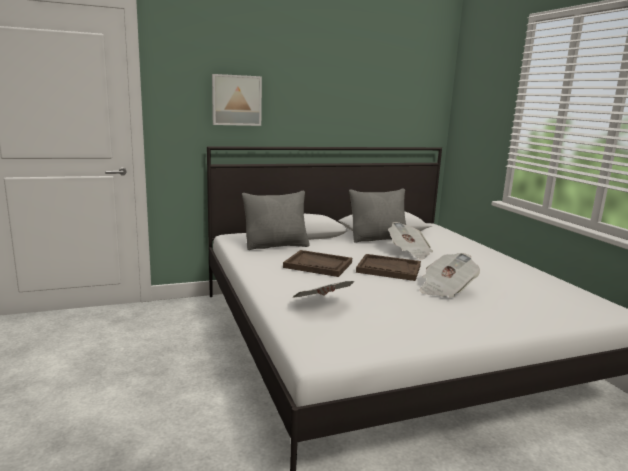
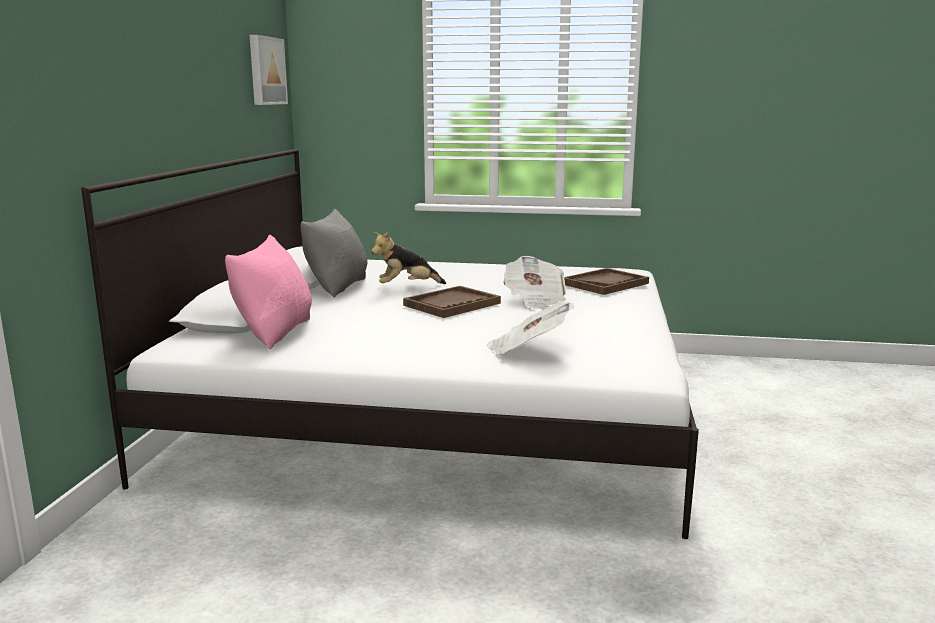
camera: 60 degrees left, 0 degrees up
picture [212,74,262,126] -> picture moved to [250,35,288,105]
grey pillow [242,191,310,250] -> pink pillow [225,235,312,349]
brown tray [283,250,352,277] -> brown tray moved to [564,268,649,295]
newspaper [388,222,433,260] -> plush toy [371,232,446,284]

